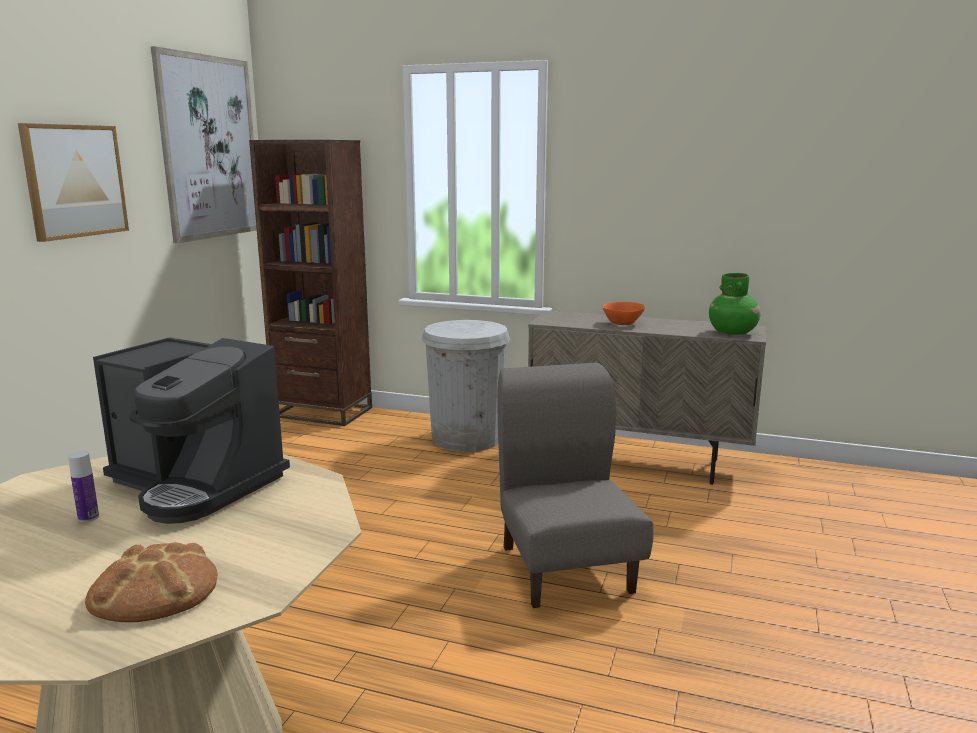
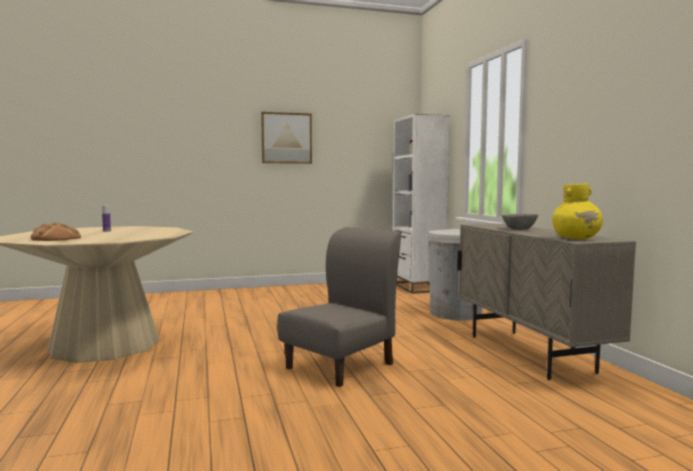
camera: 55 degrees right, 10 degrees down
coffee machine [93,337,290,524] -> none
picture [151,46,257,243] -> none
brown bookcase [249,140,372,426] -> white bookcase [393,114,450,294]
orange bowl [603,302,645,325] -> grey bowl [502,214,538,230]
green vase [709,273,761,335] -> yellow vase [552,183,603,239]

